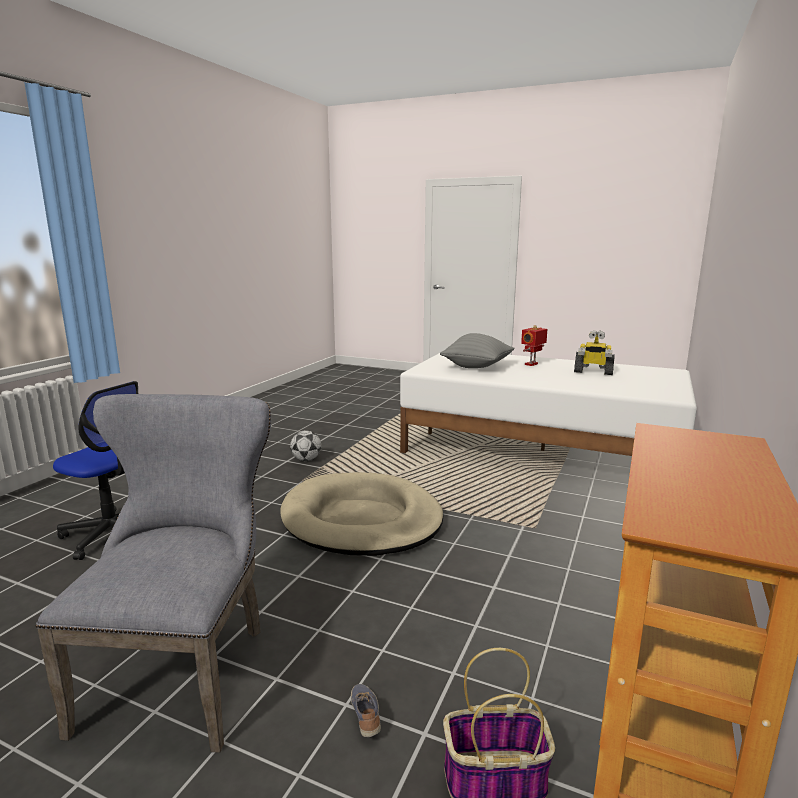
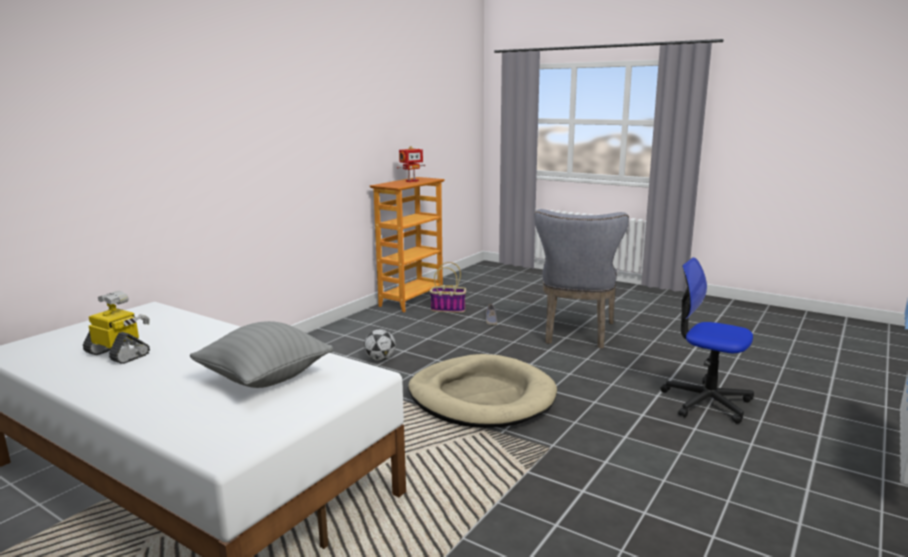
camera: 170 degrees left, 0 degrees up
football [290,431,321,461] -> football moved to [364,329,396,361]
toy robot [521,325,547,366] -> toy robot moved to [397,146,425,182]

